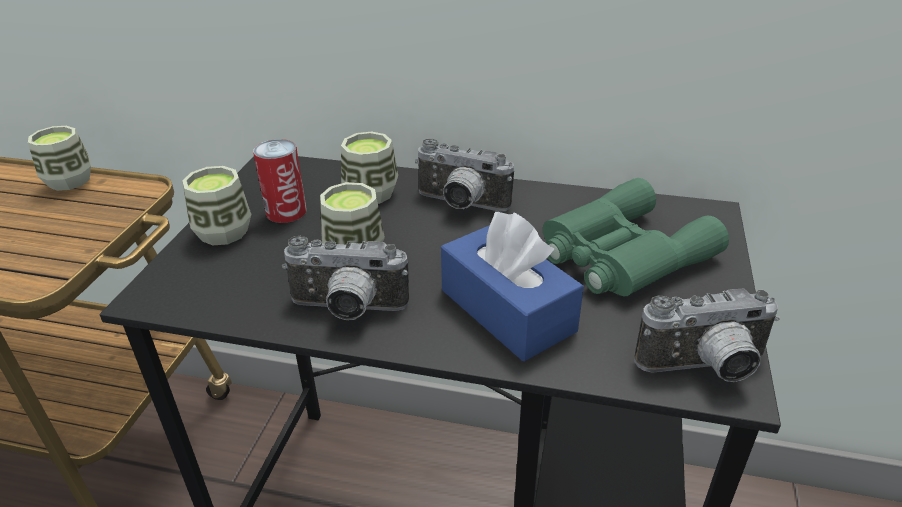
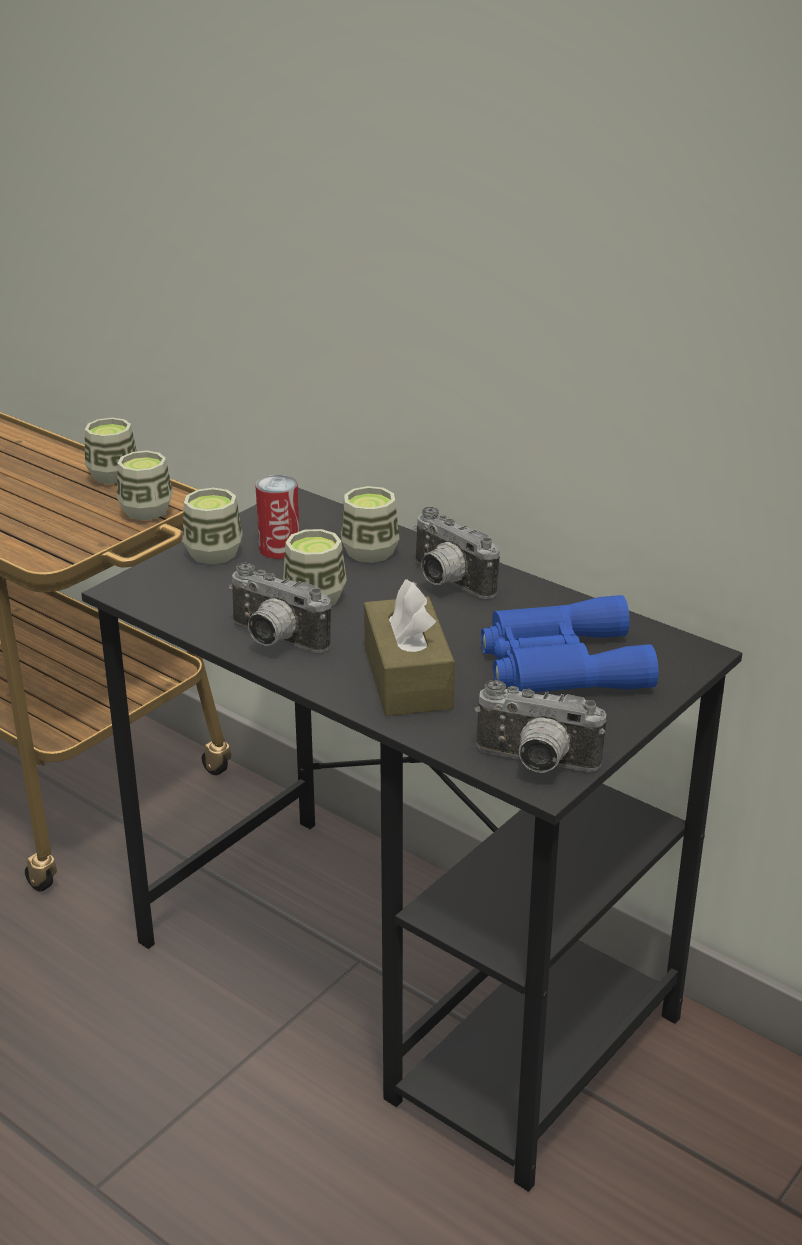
camera: 25 degrees right, 5 degrees down
blue tissue box [441,212,584,362] -> brown tissue box [364,579,455,716]
green binoculars [543,178,729,296] -> blue binoculars [481,595,659,692]
none -> cup [117,451,173,520]

